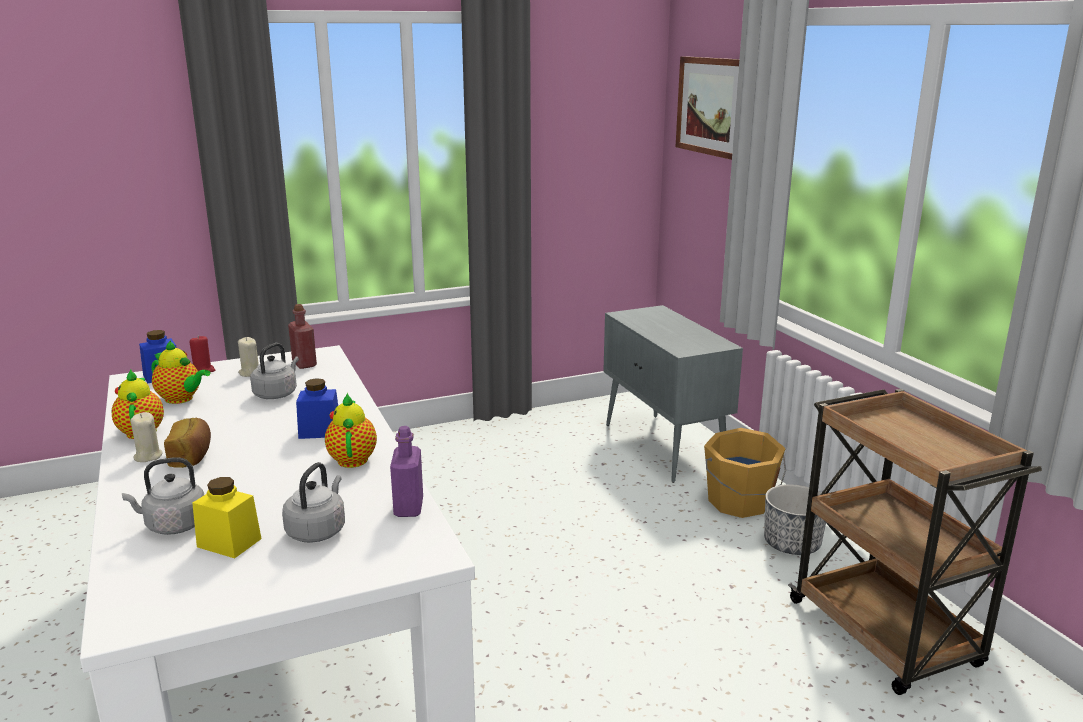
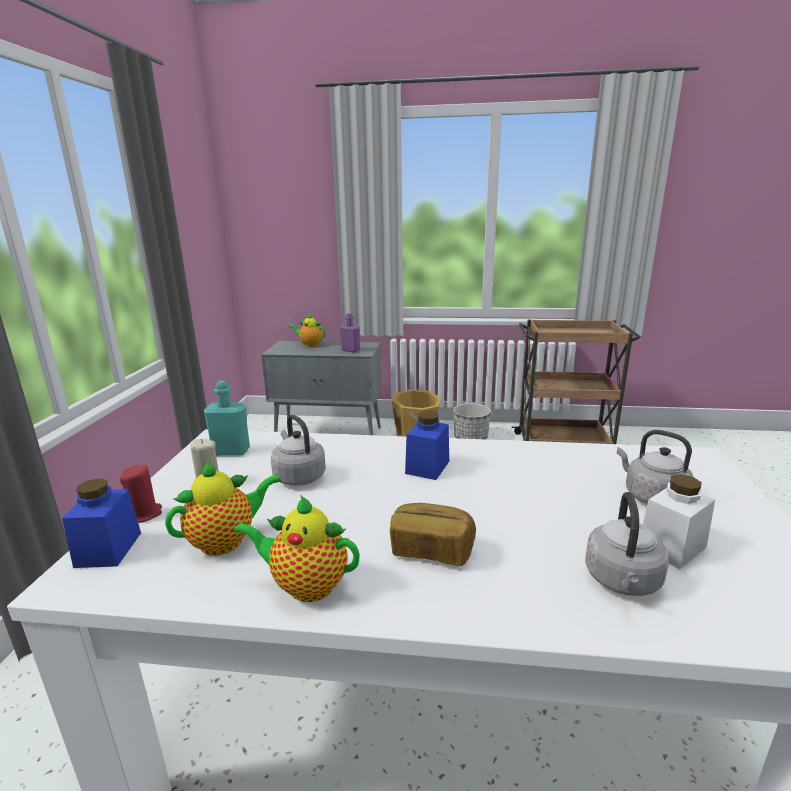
camera: 60 degrees left, 0 degrees up
beige candle [131,412,163,462] -> none
yellow jar [192,477,261,558] -> white jar [642,474,715,569]
red bottle [288,304,317,369] -> turquoise bottle [204,381,250,456]
teapot [325,392,377,468] -> teapot moved to [289,314,325,347]
purple bottle [390,426,423,517] -> purple bottle moved to [340,313,360,352]
picture [676,56,739,160] -> none

